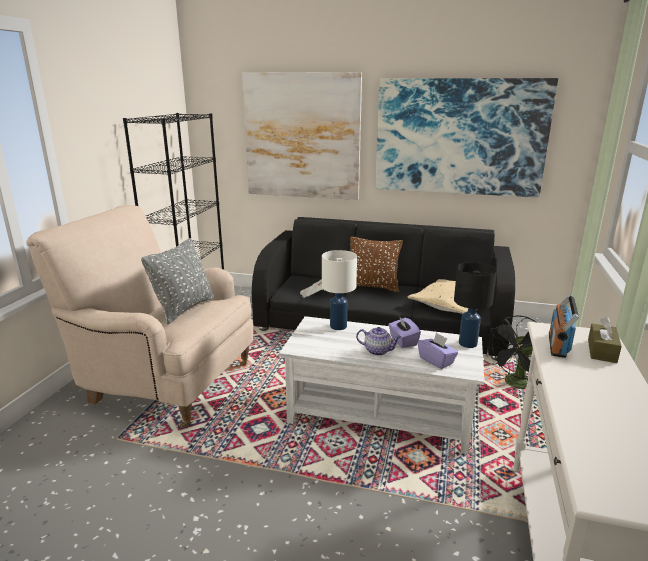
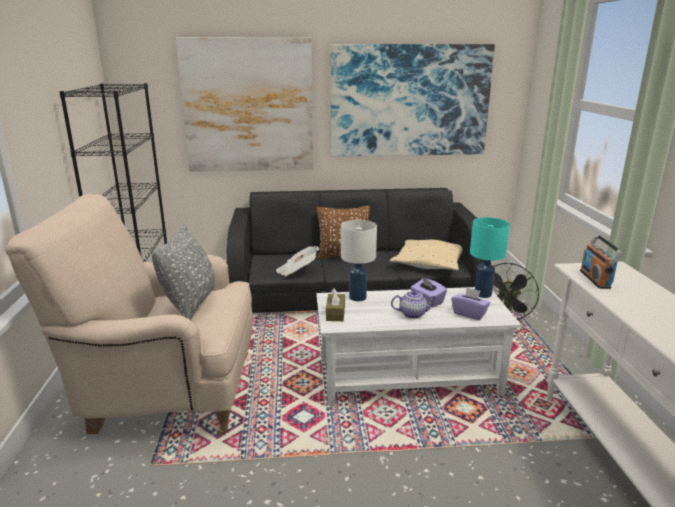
camera: 20 degrees left, 0 degrees up
black table lamp [454,262,497,348] -> turquoise table lamp [470,217,510,298]
brown tissue box [588,317,622,363] -> brown tissue box moved to [326,288,345,321]

